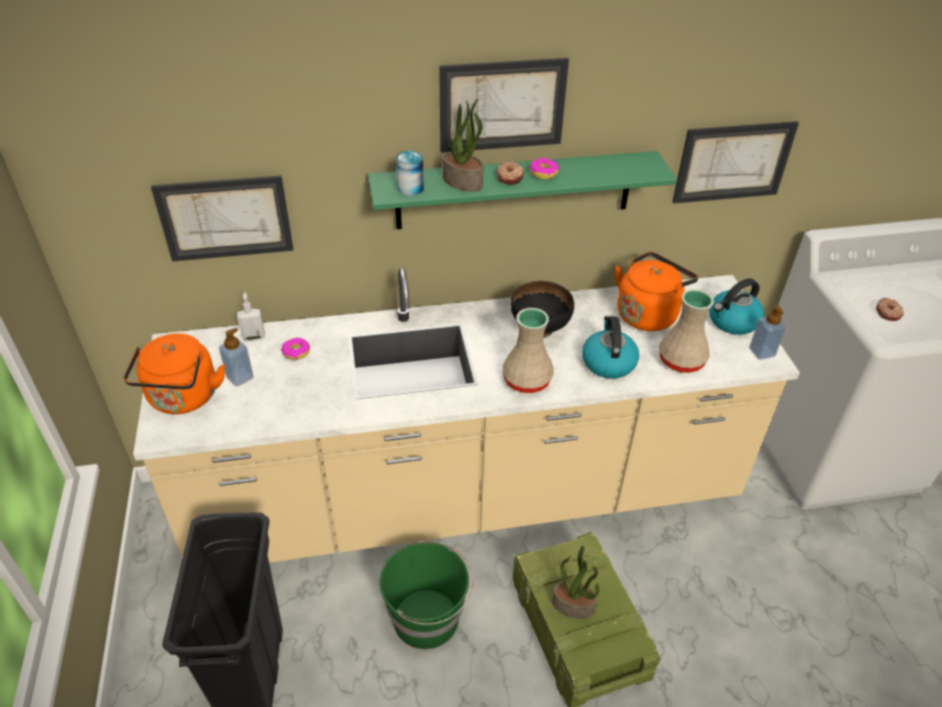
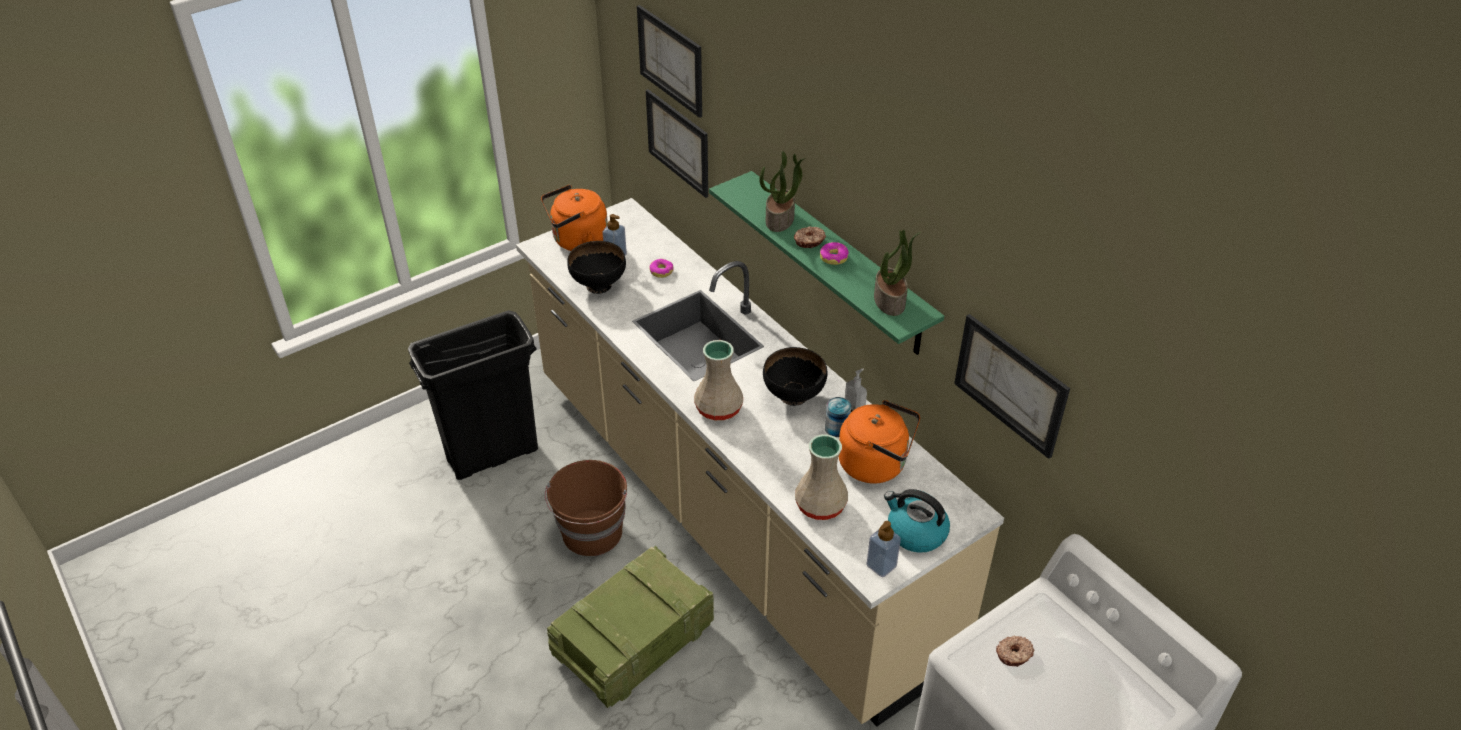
camera: 65 degrees right, 0 degrees up
soap dispenser [237,292,265,341] -> soap dispenser moved to [845,368,867,412]
green bucket [379,542,473,649] -> brown bucket [545,460,627,556]
can [396,151,424,196] -> can moved to [825,397,851,437]
picture [439,58,569,153] -> picture moved to [637,5,702,118]
potted plant [552,545,599,619] -> potted plant moved to [874,230,921,316]
kettle [582,316,639,379] -> none
none -> black bowl [567,241,626,294]

